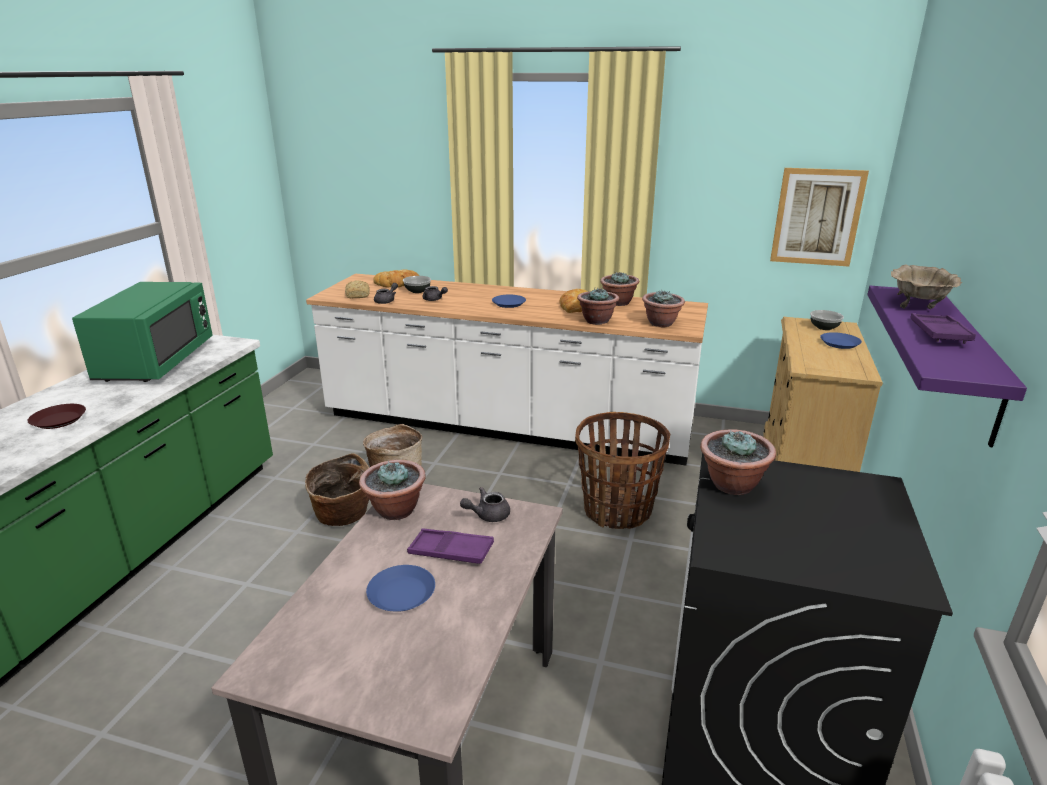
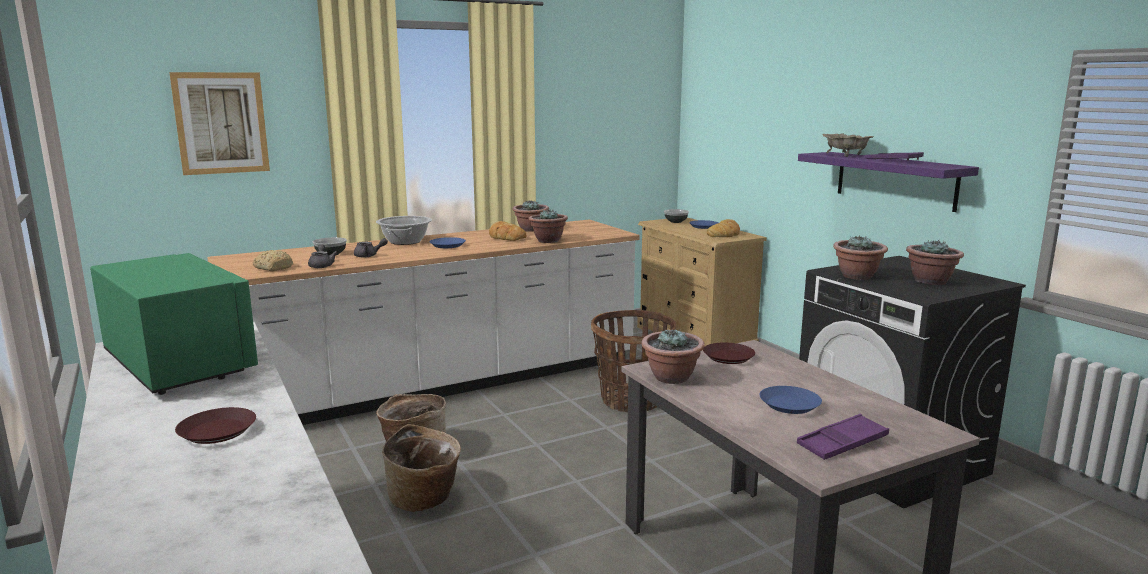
camera: 45 degrees left, 10 degrees down
bread [373,270,420,287] -> bread moved to [707,219,740,237]
purple tray [407,529,494,564] -> purple tray moved to [797,414,889,460]
grey teapot [460,487,510,522] -> brown plate [703,342,755,364]
potted plant [642,291,685,327] -> potted plant moved to [906,239,964,285]
picture [770,168,869,267] -> picture moved to [169,72,270,175]
none -> cooking pot [376,216,432,245]

